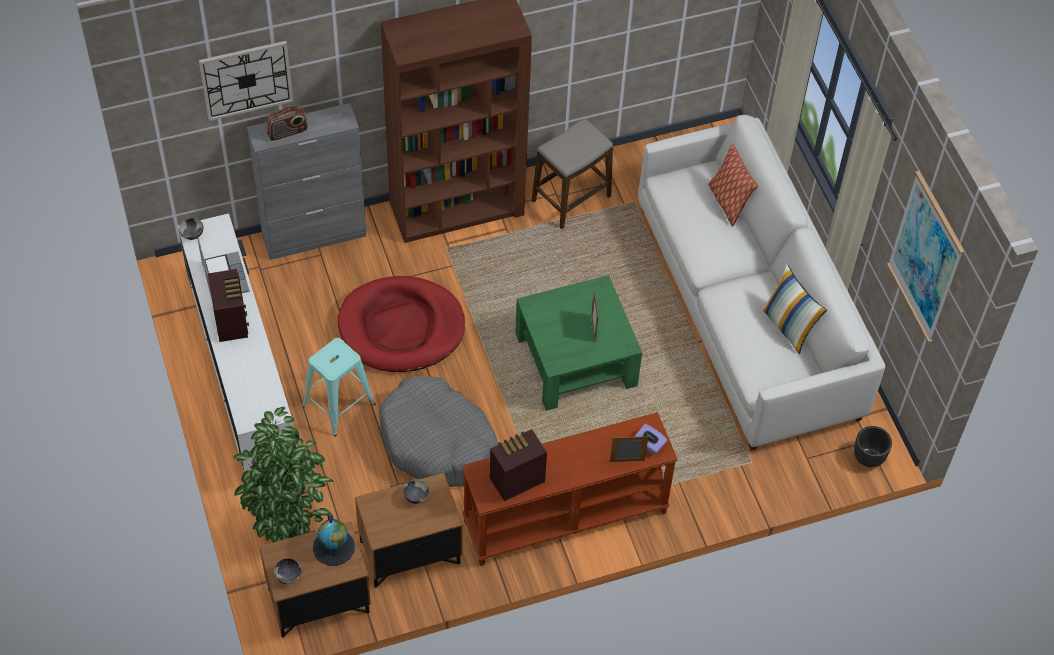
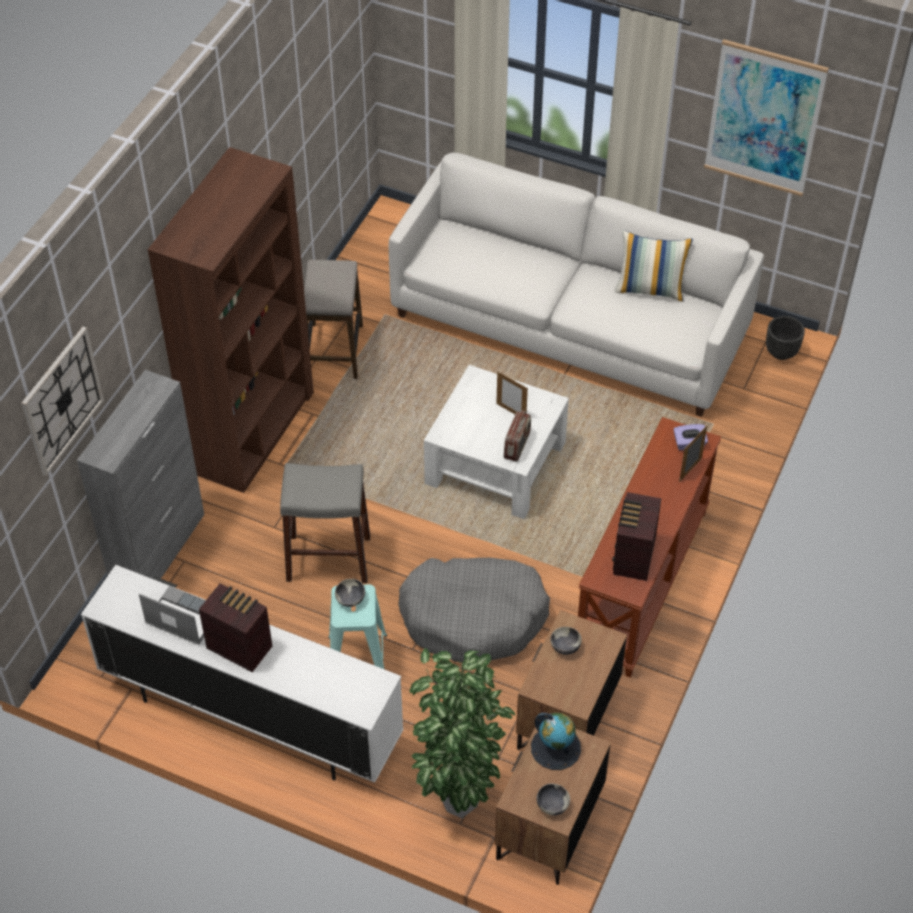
camera: 45 degrees left, 5 degrees down
bowl [178,218,204,240] -> bowl moved to [335,579,365,607]
radio [265,105,308,141] -> radio moved to [504,410,531,462]
red dog bed [338,276,465,372] -> grey stool [280,463,370,583]
green coffee table [515,275,642,411] -> white coffee table [424,365,569,519]
pillow [708,144,758,226] -> none

